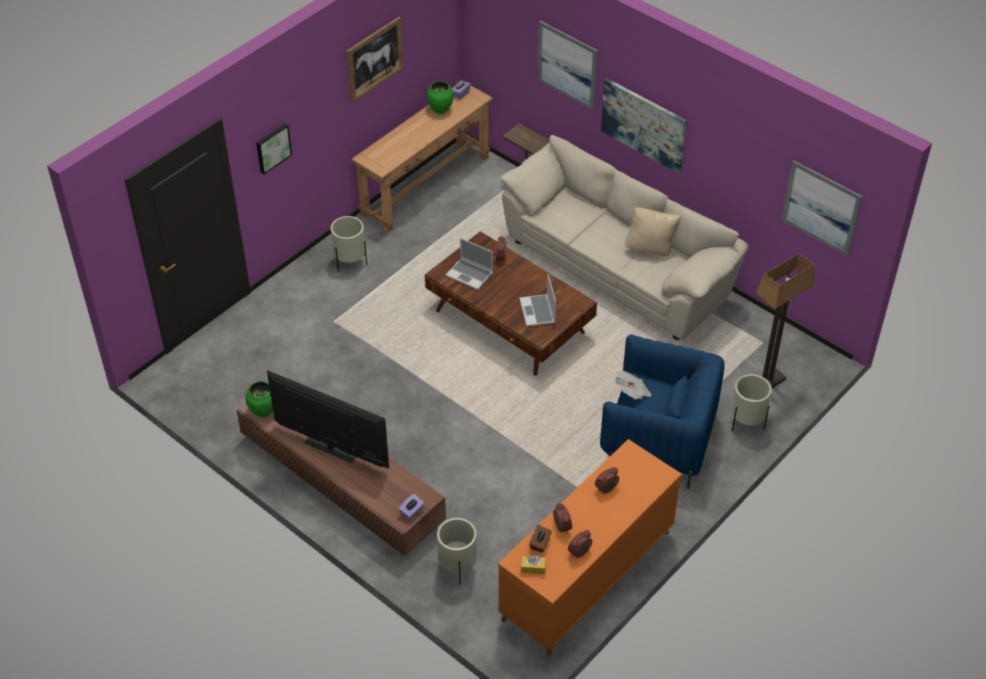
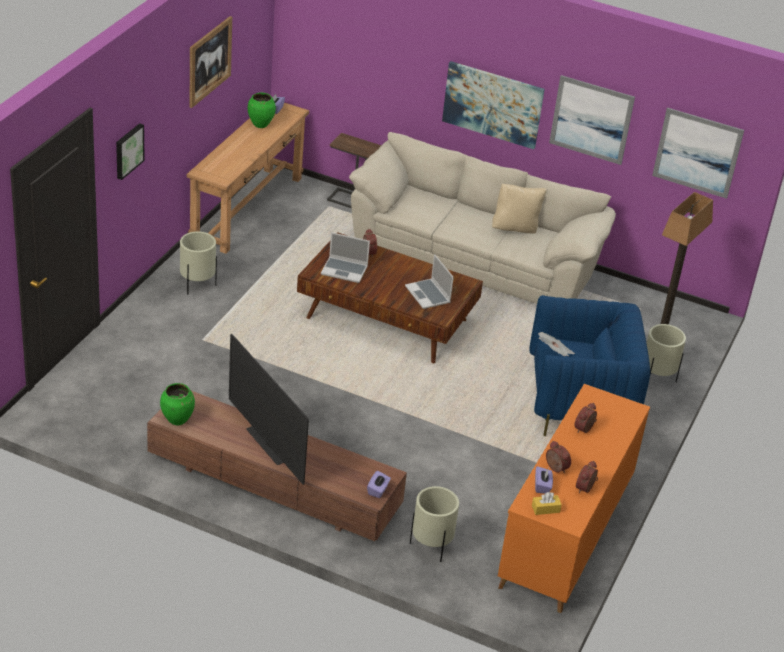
camera: 20 degrees left, 10 degrees down
television [267,370,389,468] -> television turned 135 degrees counterclockwise [229,334,309,485]
brown tissue box [529,525,552,552] -> purple tissue box [535,466,553,494]
picture [537,21,598,110] -> picture moved to [549,75,635,165]

